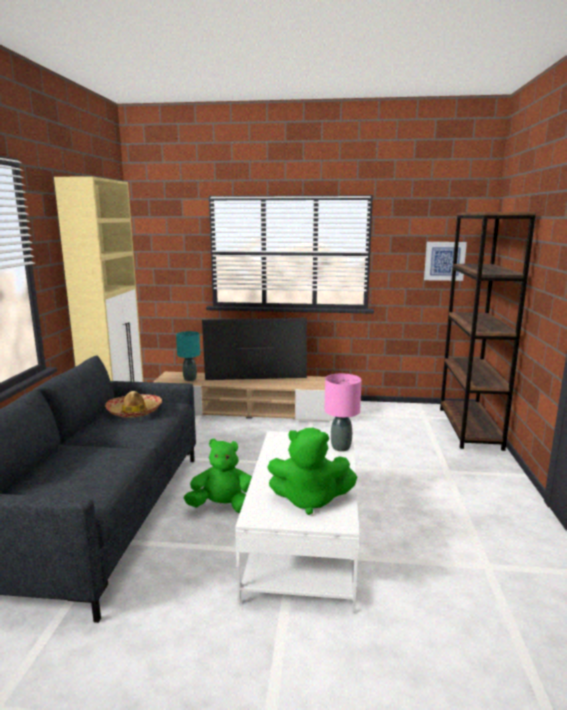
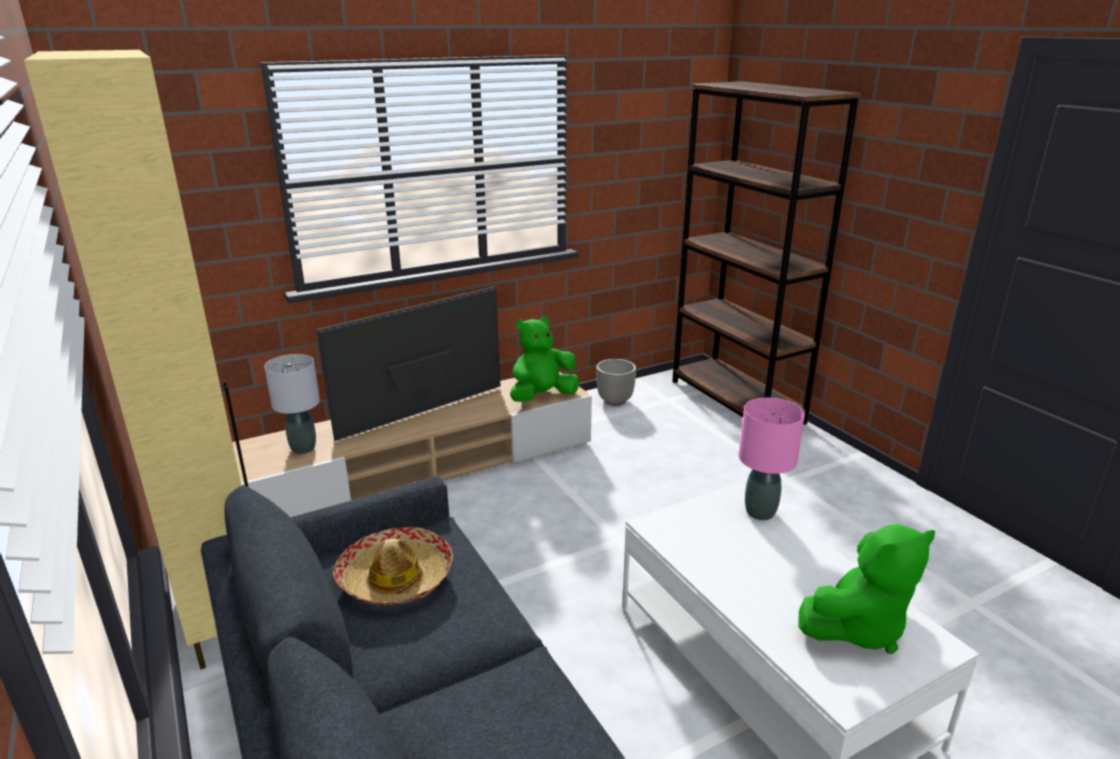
camera: 35 degrees left, 10 degrees up
turquoise table lamp [176,331,200,381] -> grey table lamp [264,354,320,454]
green plush toy [184,439,252,513] -> green plush toy moved to [510,316,579,402]
picture [424,242,467,281] -> none
none -> planter [596,359,636,406]

